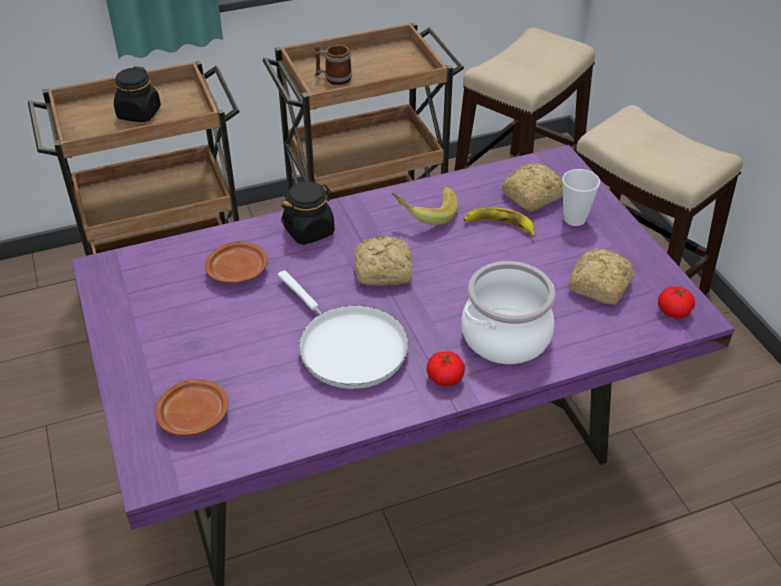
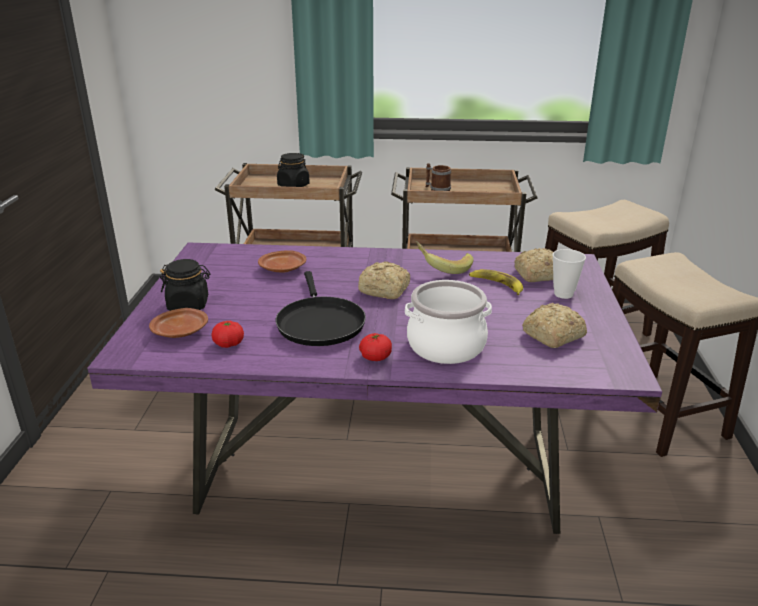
camera: 25 degrees right, 15 degrees down
white frying pan [278,270,409,389] -> black frying pan [276,271,366,346]
black jar [281,181,335,245] -> black jar moved to [160,259,210,311]
tomato [658,286,695,319] -> tomato moved to [212,321,244,348]

